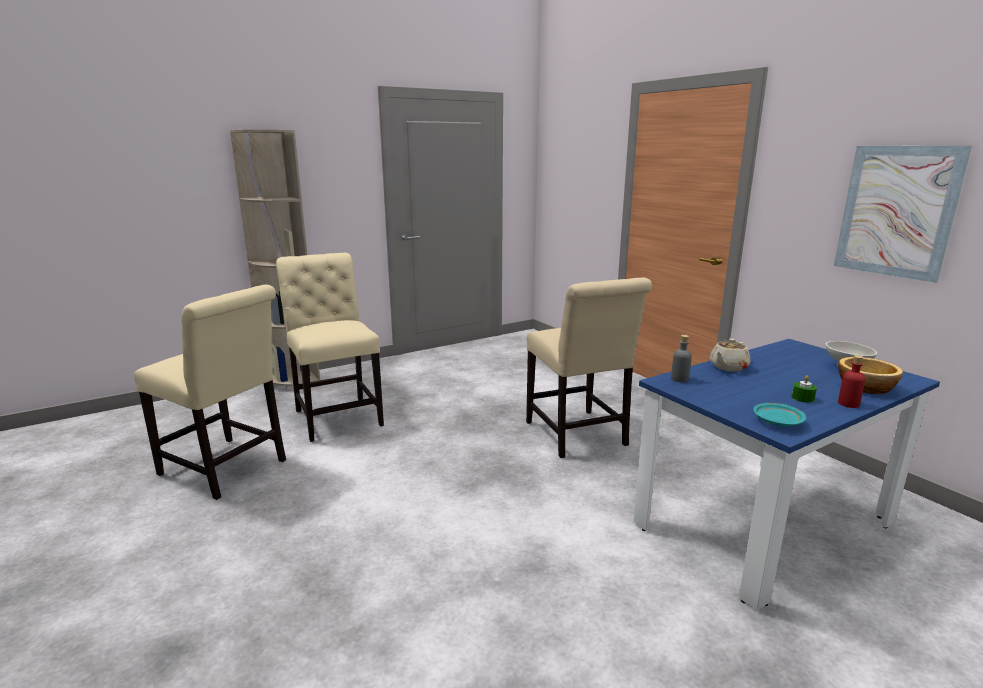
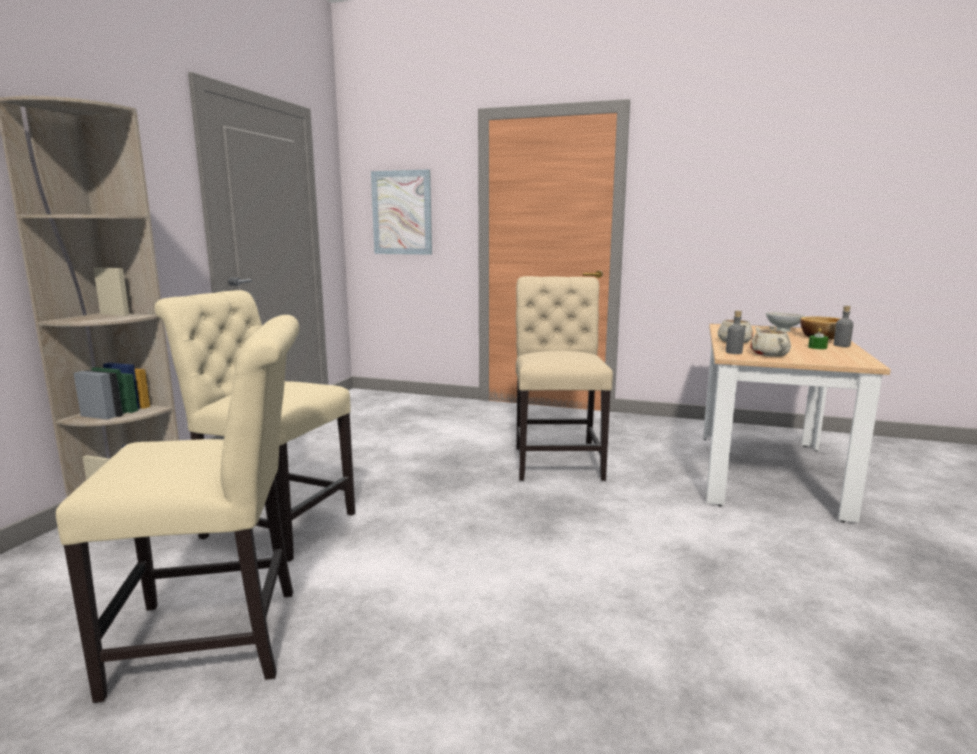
camera: 40 degrees left, 5 degrees down
beige chair [526,278,652,458] -> beige chair turned 120 degrees counterclockwise [516,276,613,481]
blue dining table [633,339,940,611] -> beige dining table [703,323,891,523]
turquoise plate [754,403,806,426] -> none
picture [834,146,972,283] -> picture moved to [371,170,432,255]
red bottle [838,355,865,408] -> grey bottle [833,306,853,347]
none -> beige teapot [750,326,791,357]

